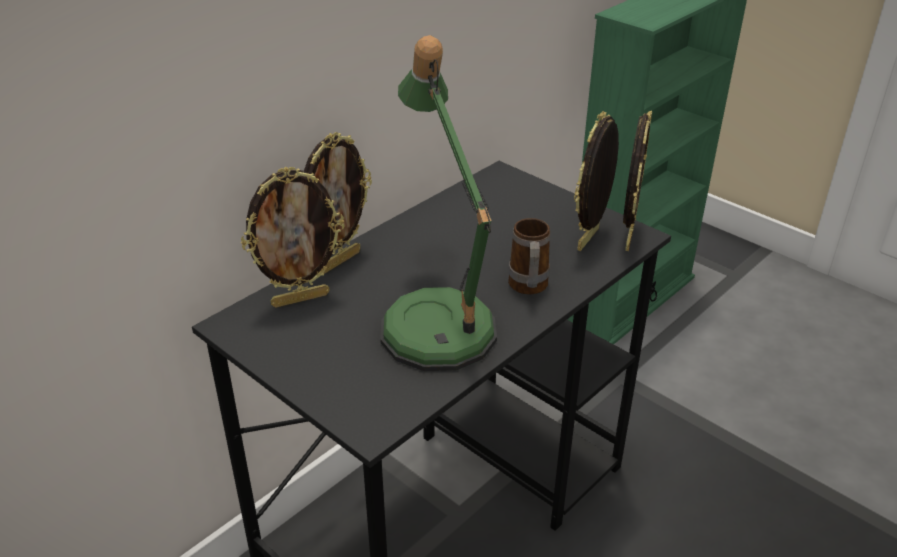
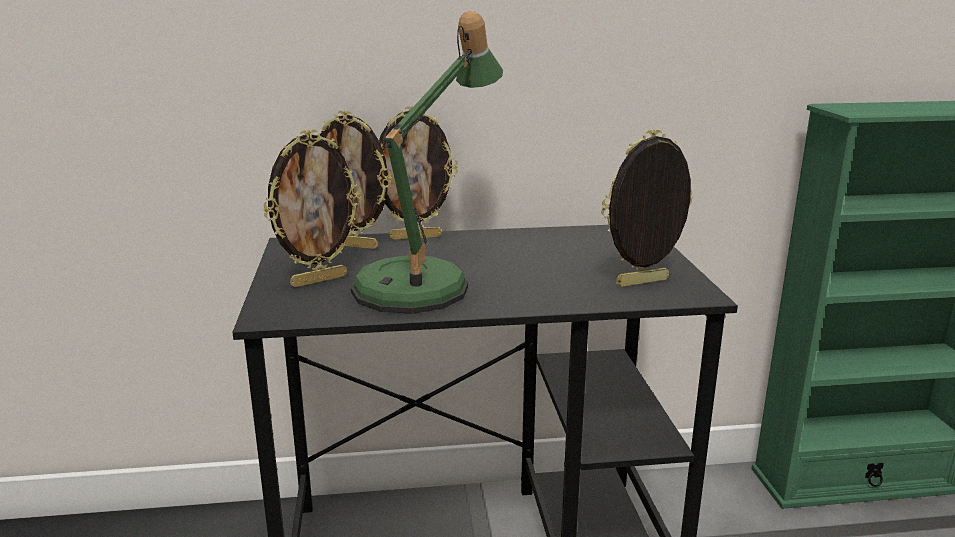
camera: 40 degrees right, 15 degrees down
mug [508,218,550,295] -> none
picture frame [623,110,652,251] -> picture frame moved to [263,129,362,288]

